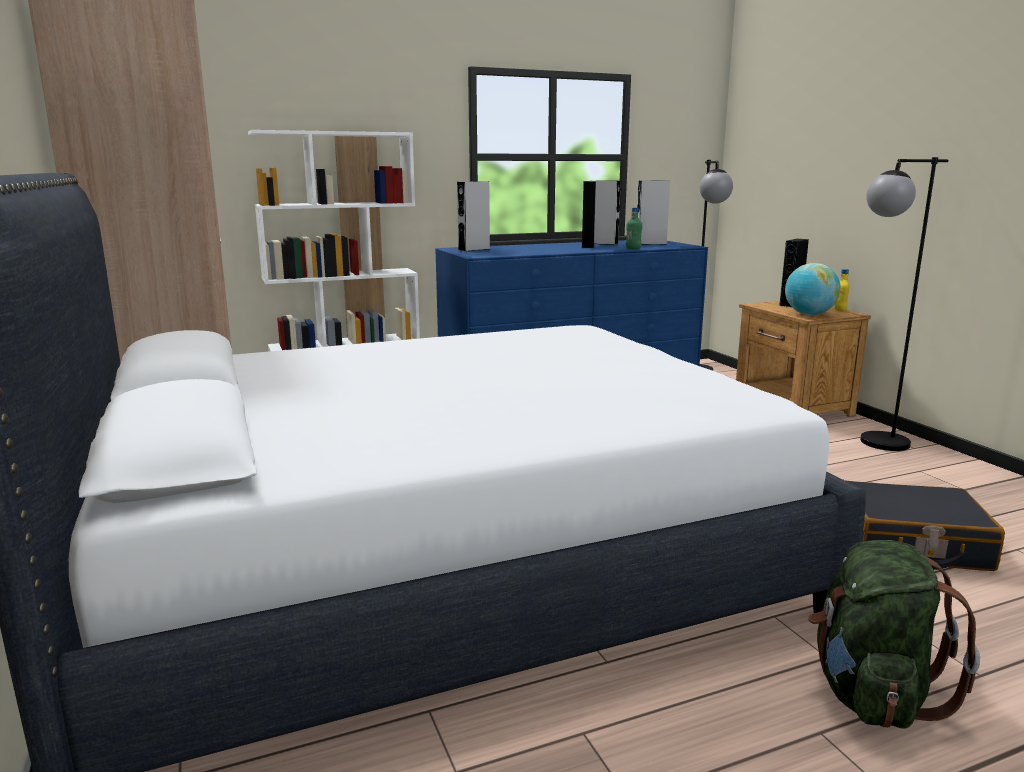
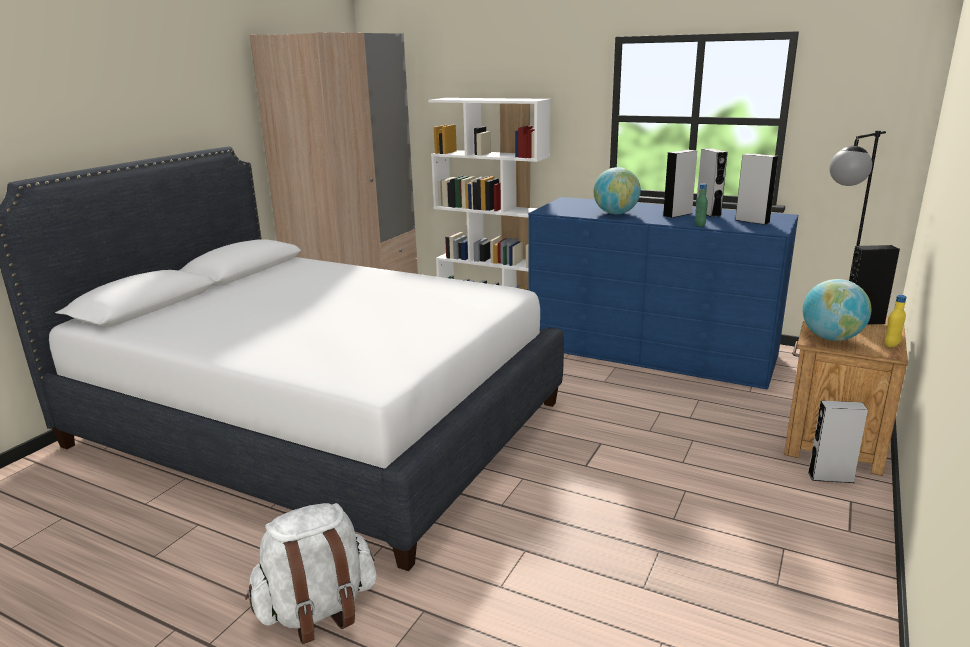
camera: 50 degrees right, 5 degrees up
grey speaker [457,181,490,252] -> grey speaker moved to [808,401,868,483]
green backpack [808,540,980,729] -> white backpack [245,503,377,644]
black suitcase [847,481,1005,571] -> none
black floor lamp [860,157,949,451] -> none
none -> globe [594,167,641,214]

